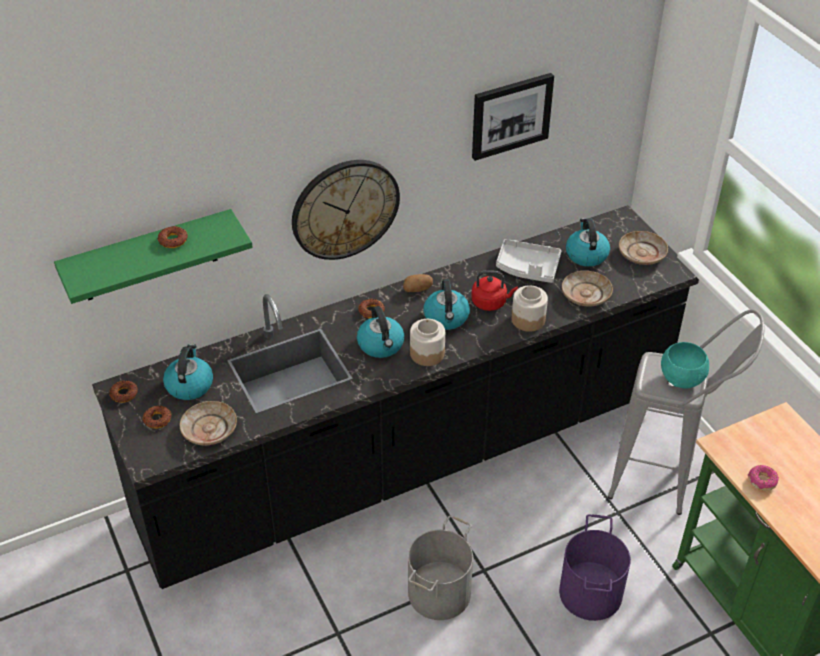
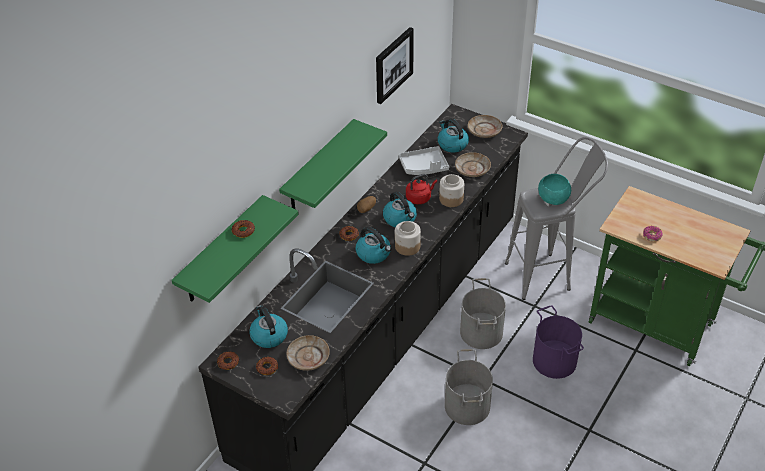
camera: 30 degrees left, 0 degrees up
wall clock [292,160,400,260] -> green shelf [279,119,387,209]
none -> grey bucket [460,278,506,349]

